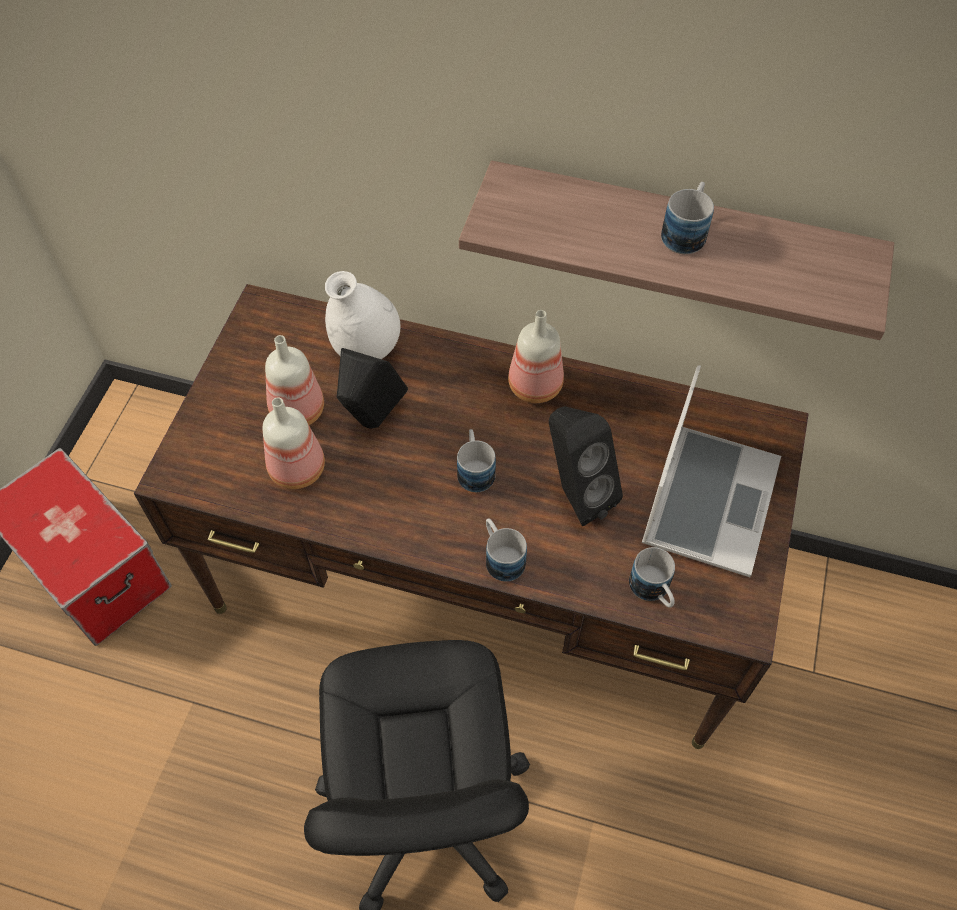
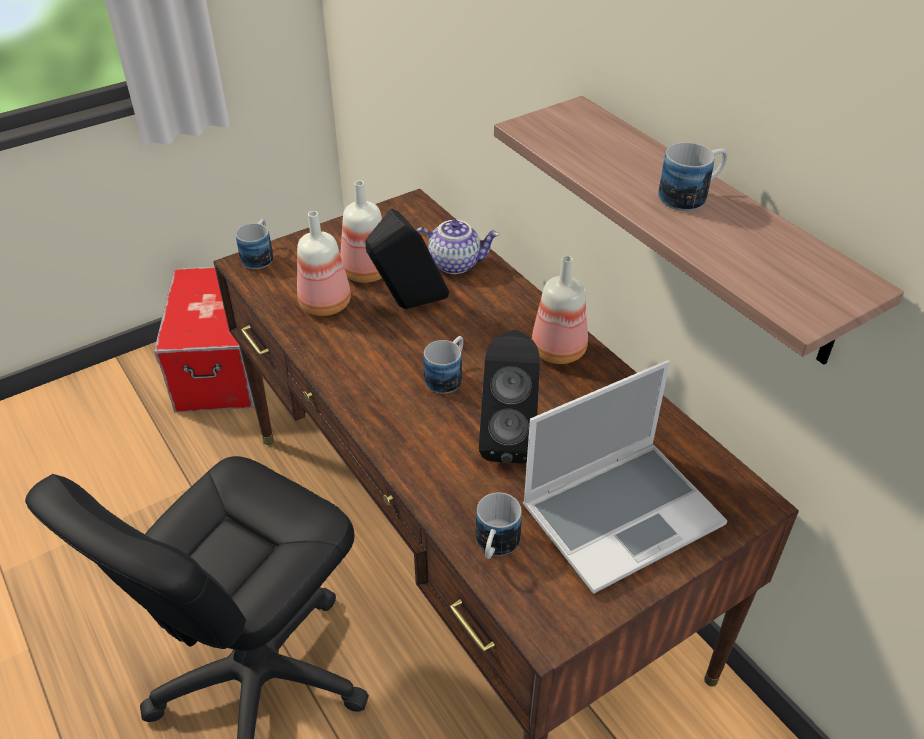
camera: 40 degrees right, 15 degrees down
white vase [325,271,401,359] -> teapot [416,220,500,274]
mug [486,518,527,582] -> mug moved to [236,219,273,269]

